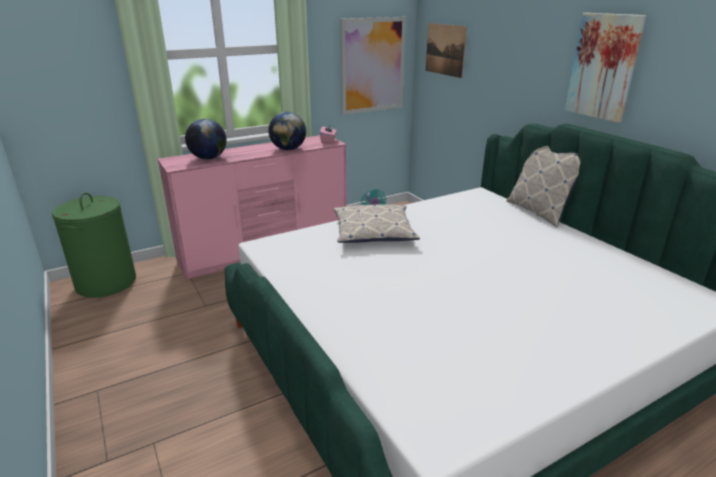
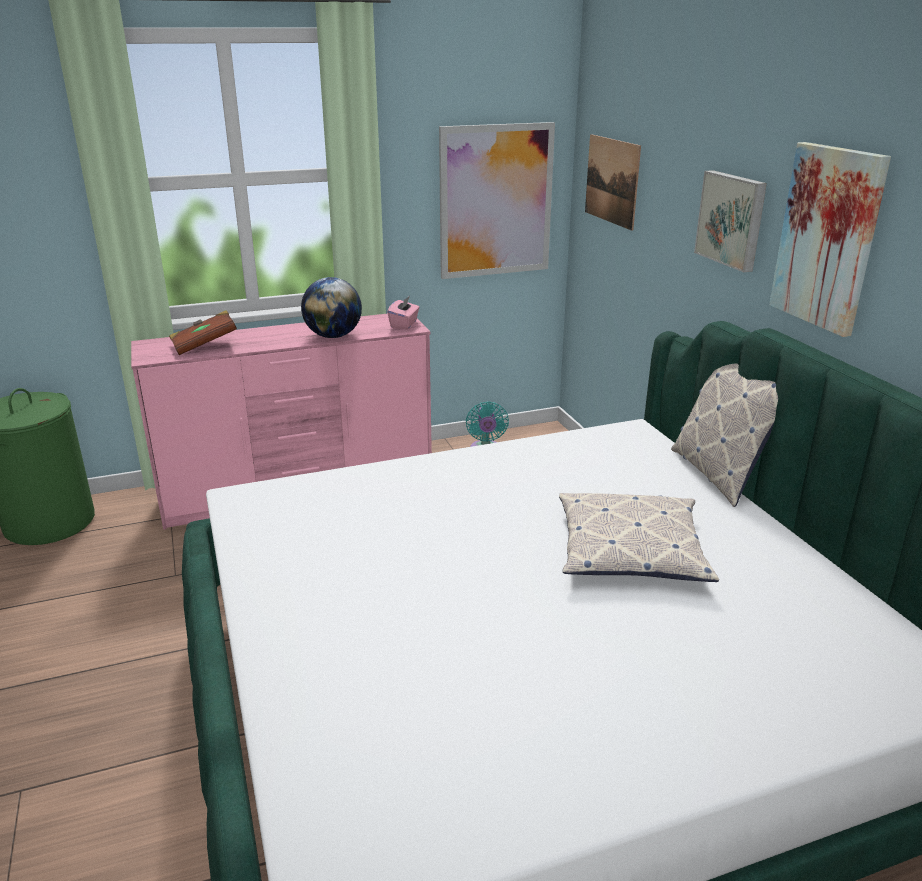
camera: 10 degrees right, 0 degrees up
globe [185,119,227,159] -> brown book [169,310,237,355]
pillow [334,204,420,243] -> pillow moved to [559,493,719,582]
none -> picture [694,170,767,272]

